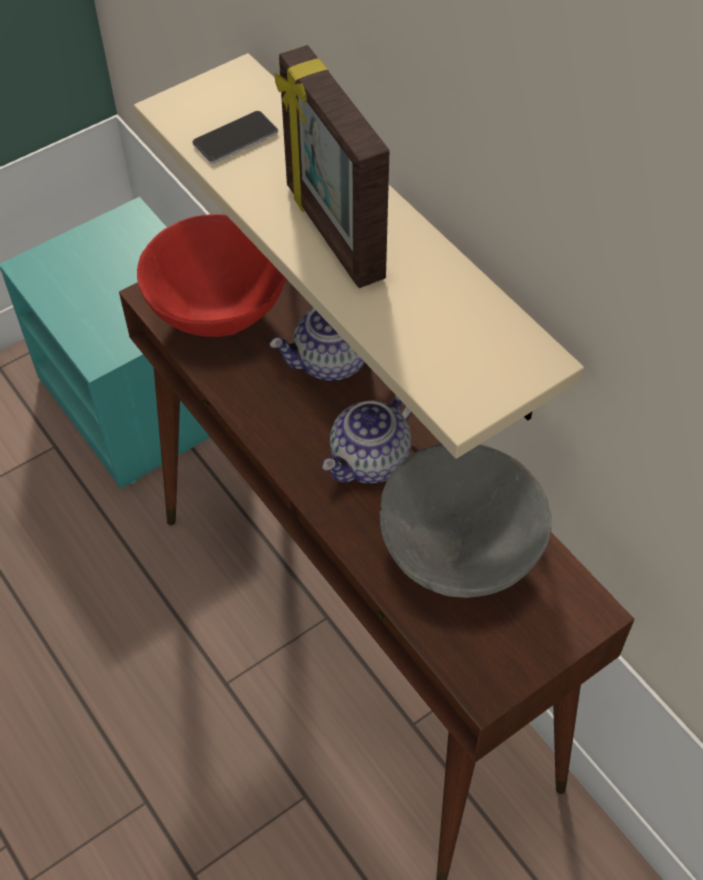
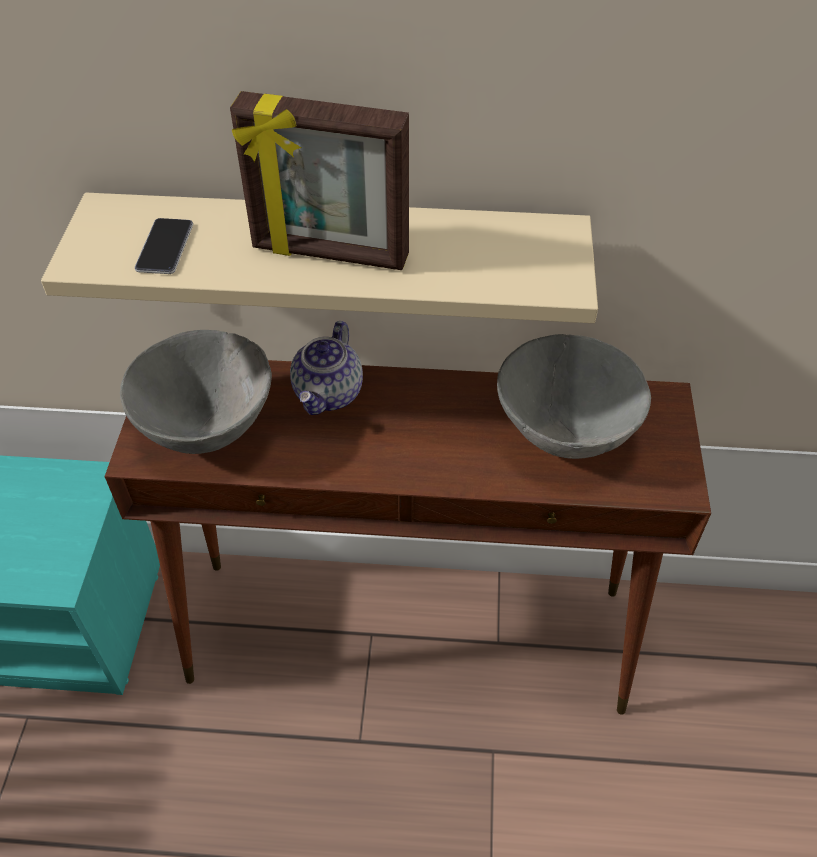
camera: 50 degrees left, 5 degrees down
red bowl [137,214,286,337] -> grey bowl [120,330,272,454]
teapot [322,395,412,484] -> none

